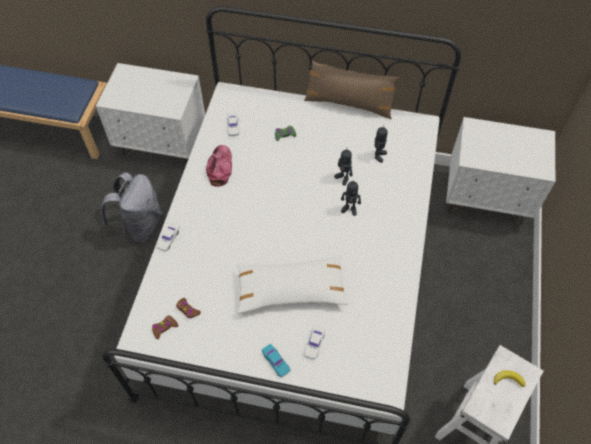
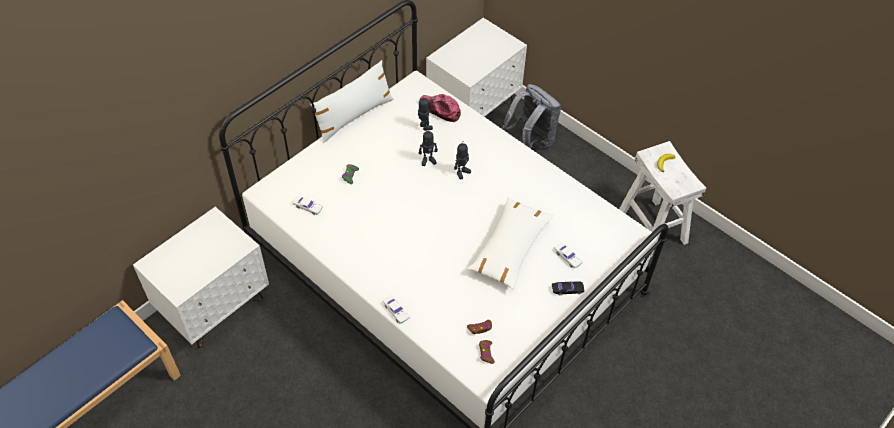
camera: 60 degrees left, 5 degrees down
grey backpack [101,172,162,242] -> grey backpack moved to [502,84,561,149]
cap [206,145,232,187] -> cap moved to [420,94,461,122]
turquoise toy car [262,344,291,377] -> black toy car [552,281,584,295]
brown pillow [304,60,400,119] -> white pillow [310,60,394,143]

